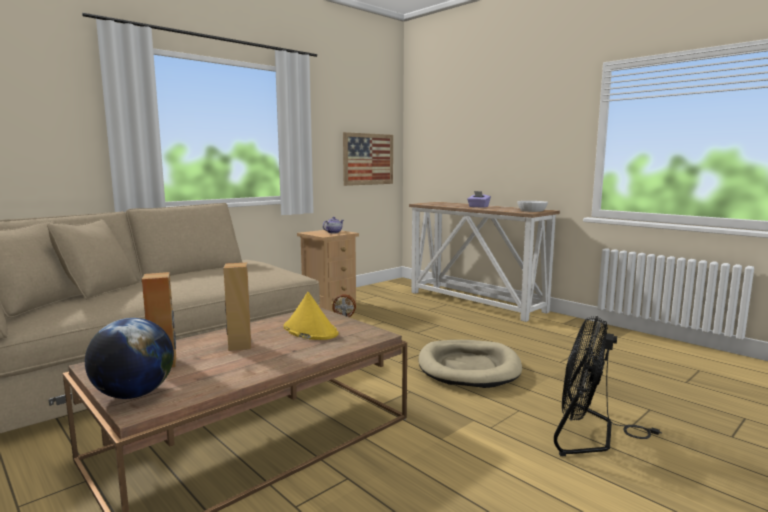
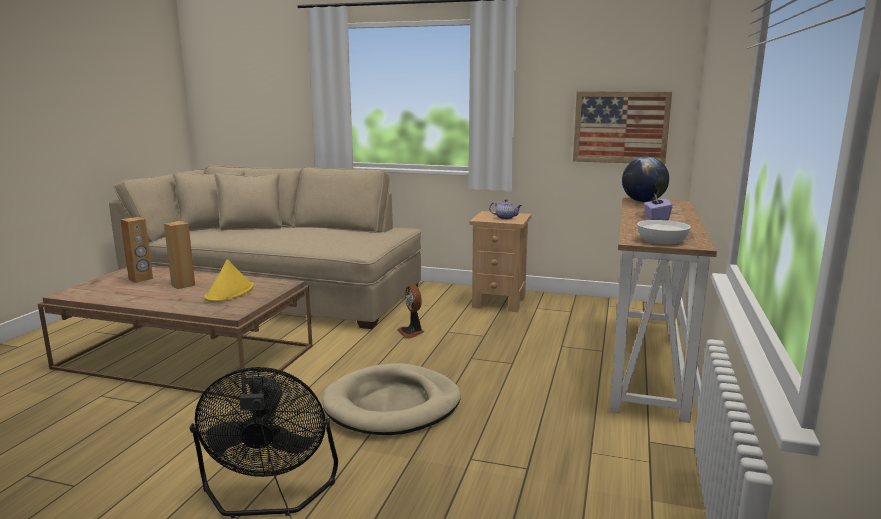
camera: 60 degrees right, 5 degrees up
globe [85,318,174,399] -> globe moved to [622,157,669,202]

